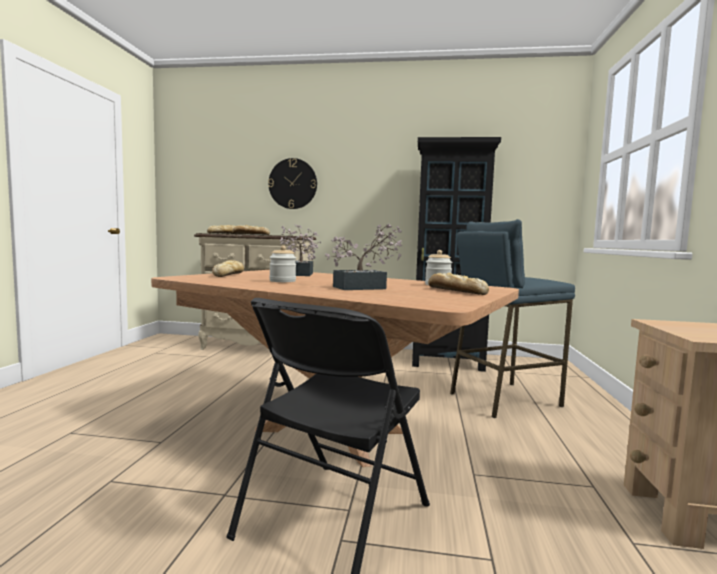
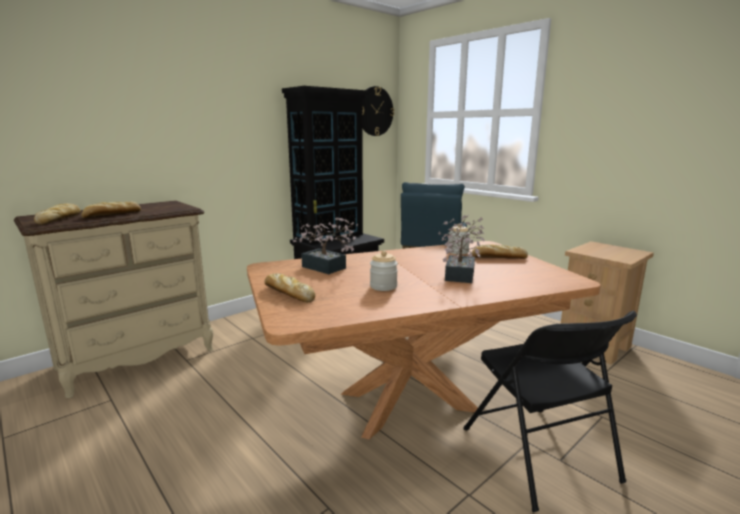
camera: 50 degrees left, 10 degrees up
wall clock [268,158,317,209] -> wall clock moved to [362,86,394,136]

